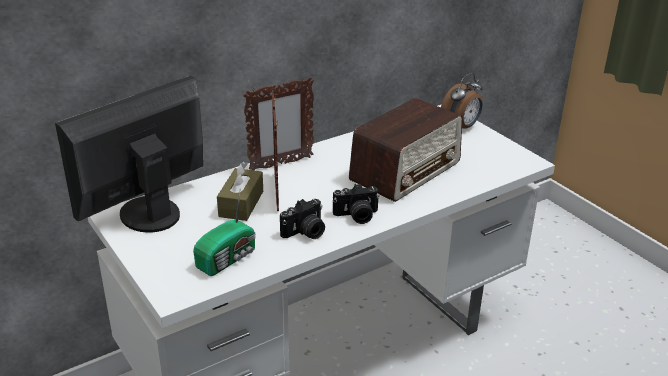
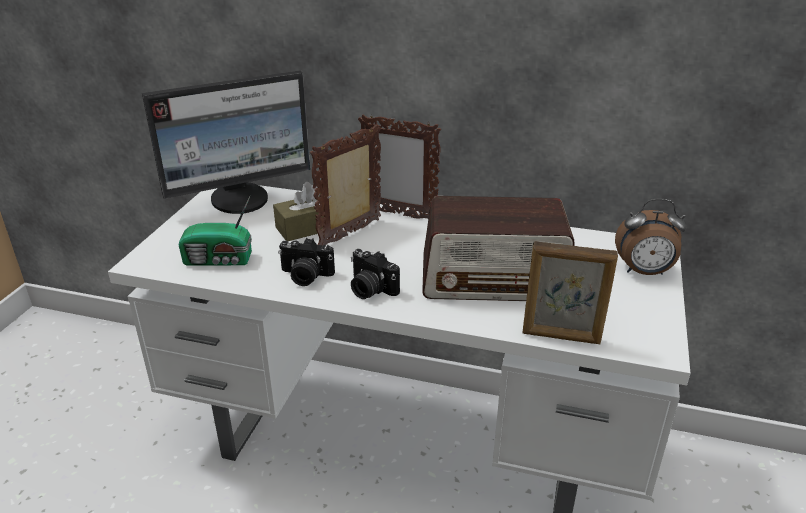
camera: 50 degrees right, 0 degrees up
monitor [55,76,203,233] -> monitor turned 150 degrees clockwise [142,71,310,214]
none -> picture frame [523,241,618,344]

